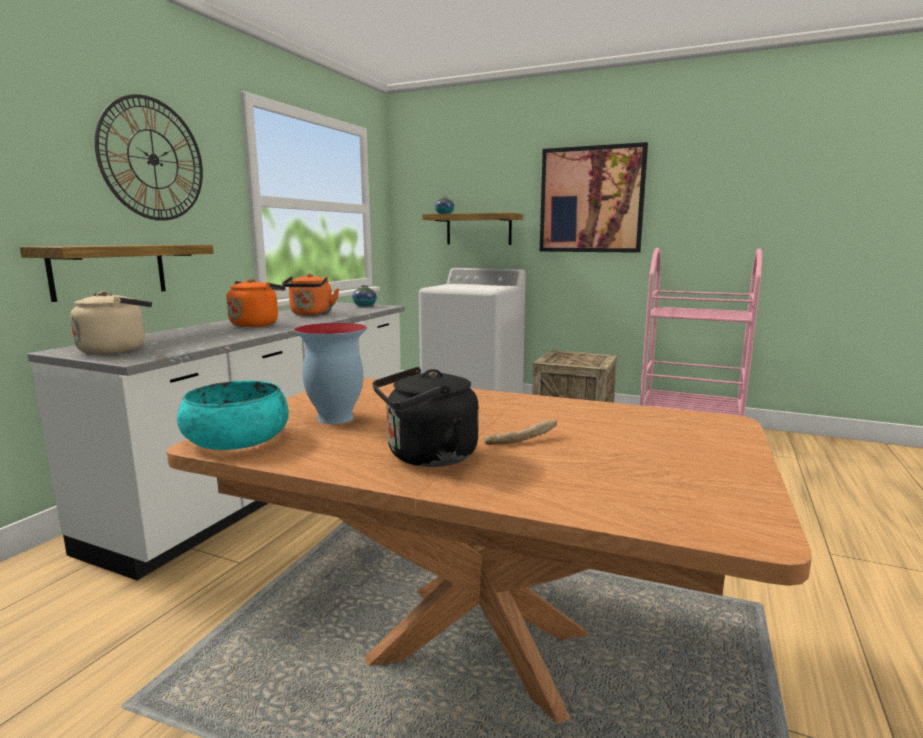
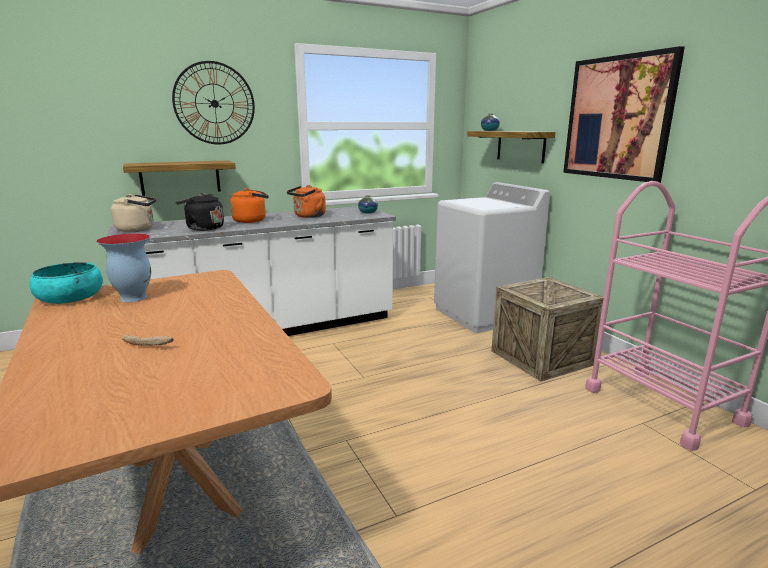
camera: 40 degrees right, 5 degrees up
black kettle [372,367,479,467] -> black kettle moved to [175,193,224,231]

